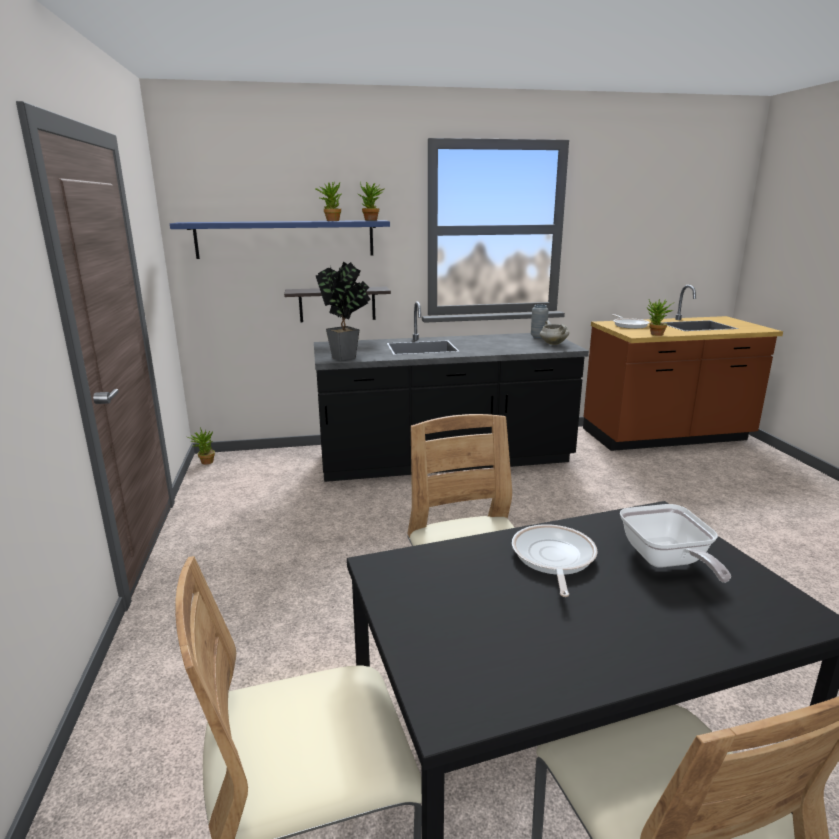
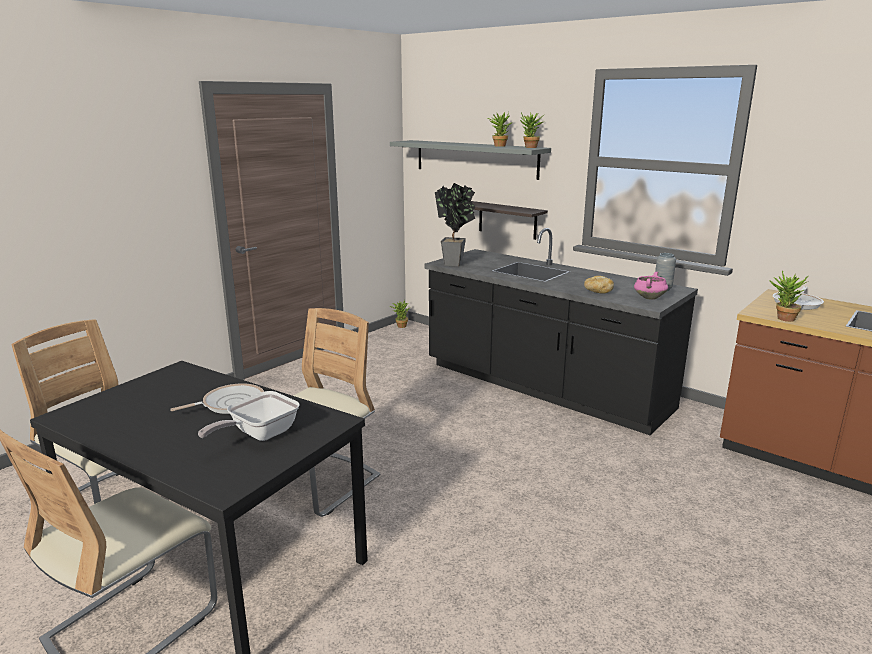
camera: 50 degrees right, 0 degrees up
blue shelf [170,220,390,259] -> grey shelf [390,140,551,180]
white cooking pot [540,321,569,345] -> pink cooking pot [634,272,668,300]
none -> bread [584,276,614,294]

